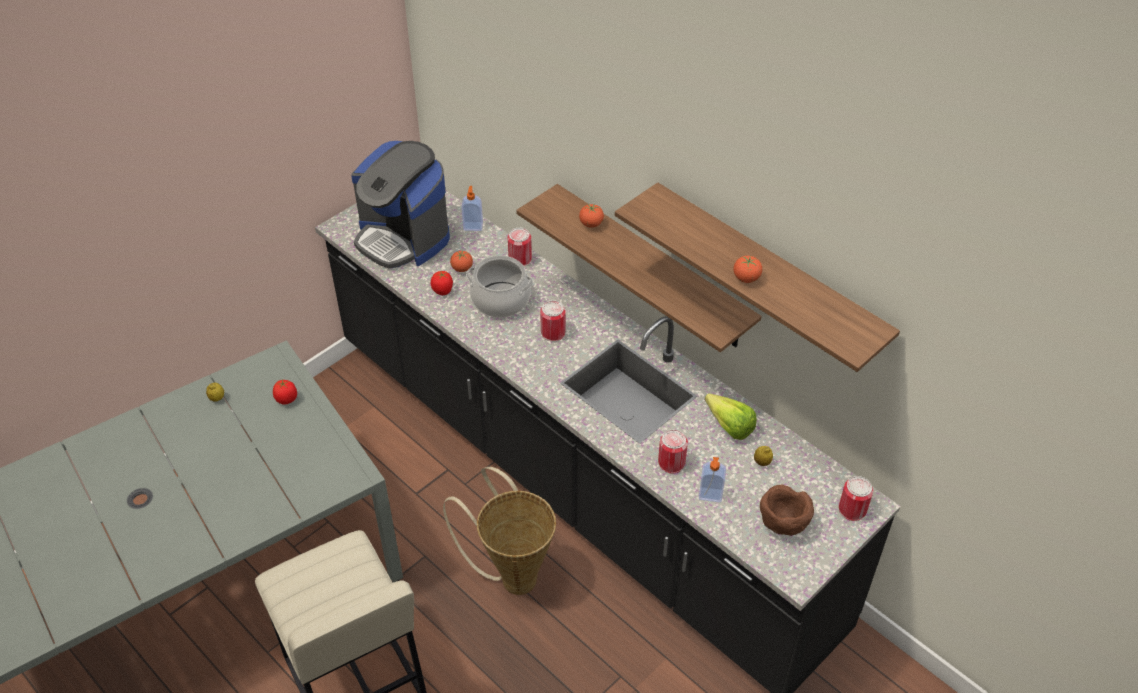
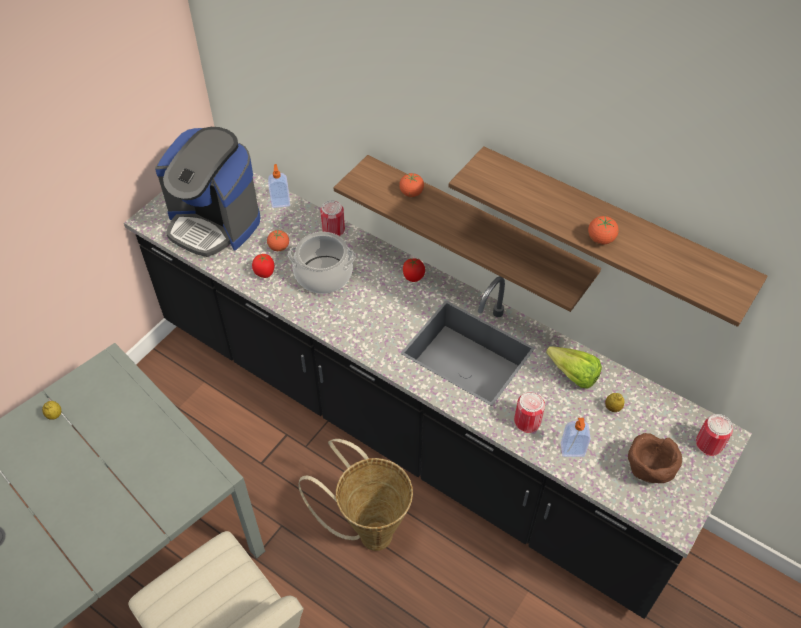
camera: 10 degrees left, 5 degrees up
tomato [273,379,297,405] -> tomato moved to [403,259,425,282]
can [540,300,566,341] -> none

